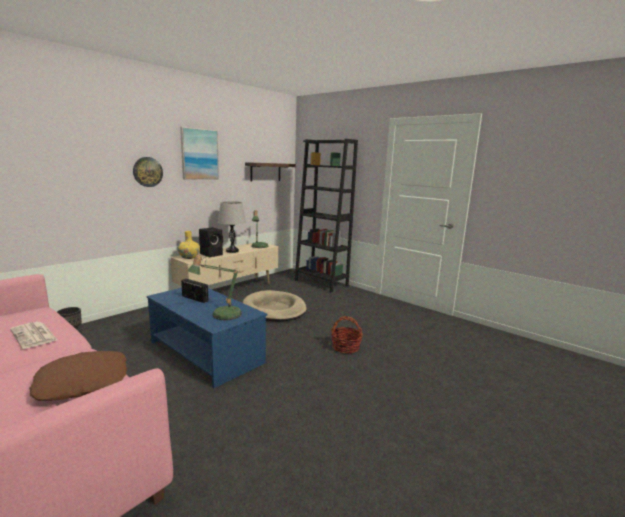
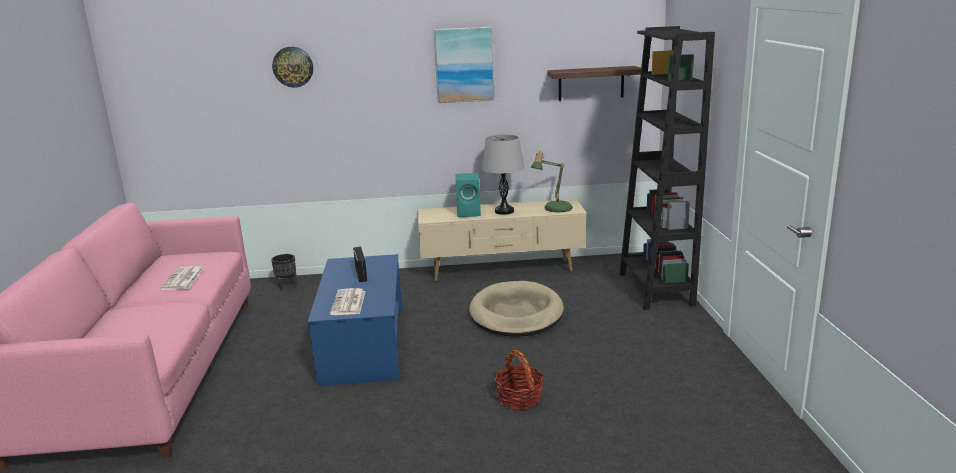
camera: 45 degrees right, 5 degrees up
brown pillow [29,351,127,401] -> none
wall clock [133,157,163,187] -> wall clock moved to [272,47,313,88]
yellow vase [178,231,200,259] -> none
table lamp [187,255,242,320] -> newspaper [330,288,365,315]
black speaker [199,227,223,257] -> turquoise speaker [455,173,481,217]

